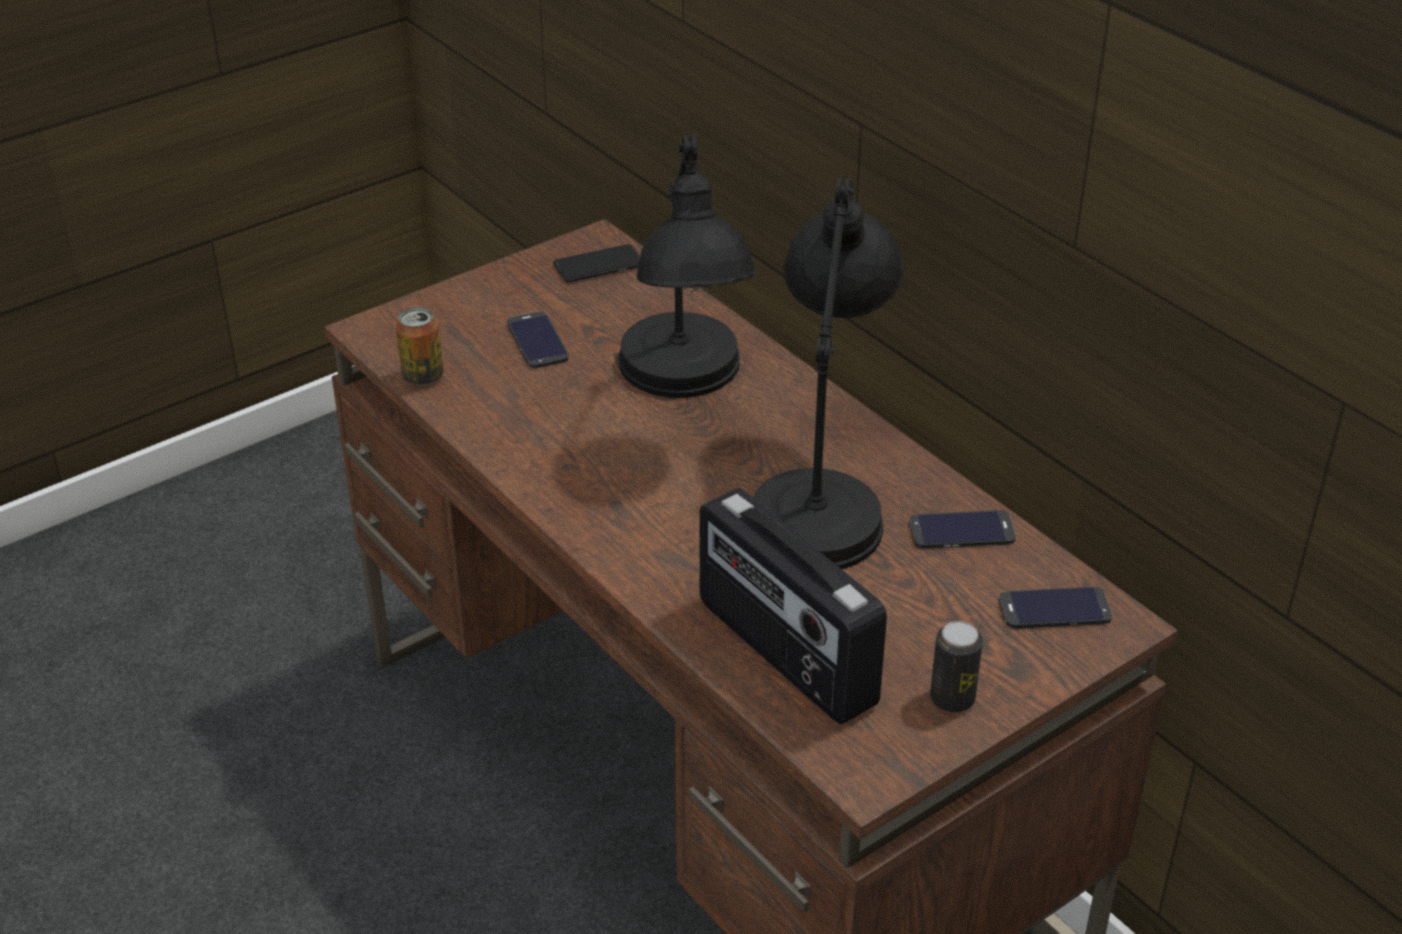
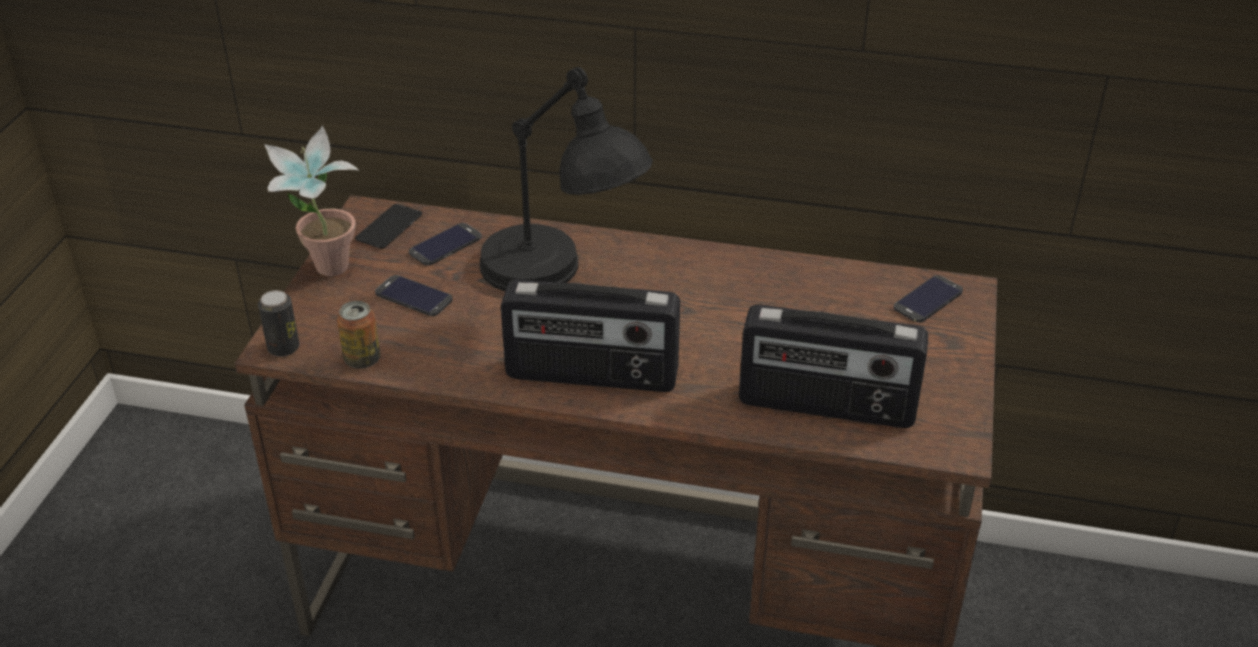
camera: 40 degrees left, 0 degrees up
black table lamp [753,177,904,569] -> none
phone [909,510,1016,549] -> phone moved to [409,223,482,266]
can [930,621,983,712] -> can moved to [258,290,300,357]
none -> potted plant [264,125,359,276]
none -> radio [501,279,680,392]

